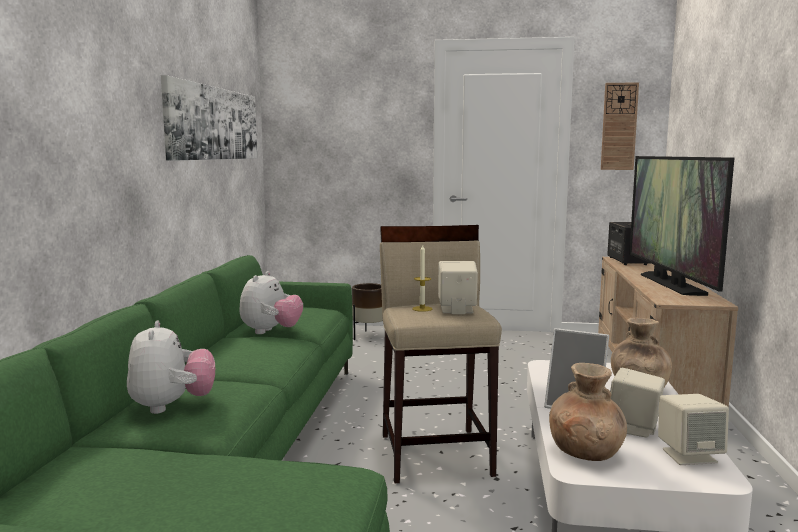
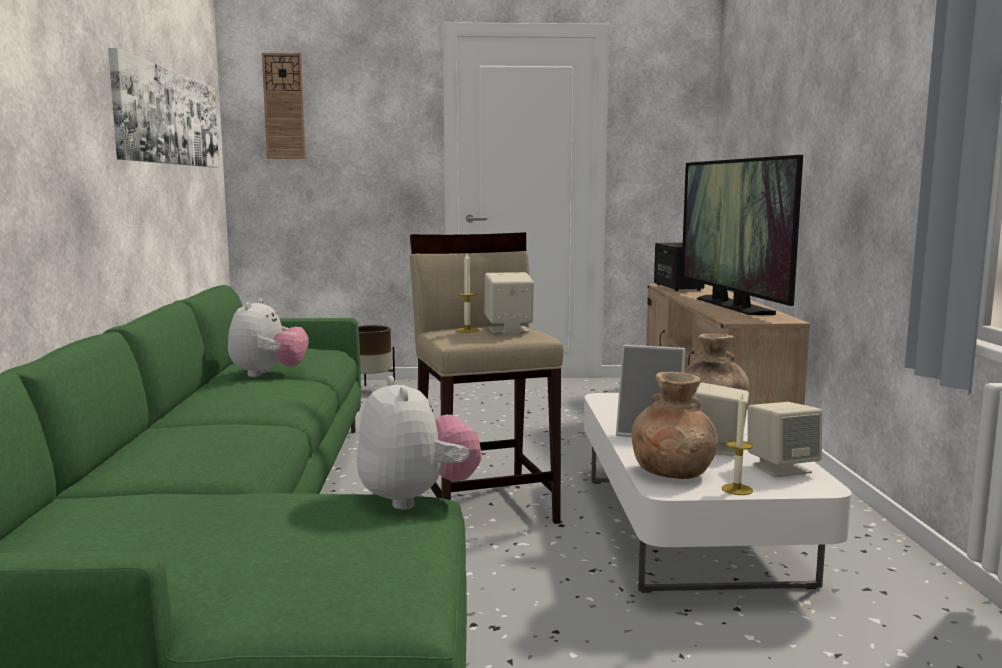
camera: 10 degrees left, 0 degrees up
plush toy [127,321,215,414] -> plush toy moved to [357,376,482,510]
wall clock [601,82,639,170] -> wall clock moved to [262,53,306,159]
none -> candle [721,393,753,495]

